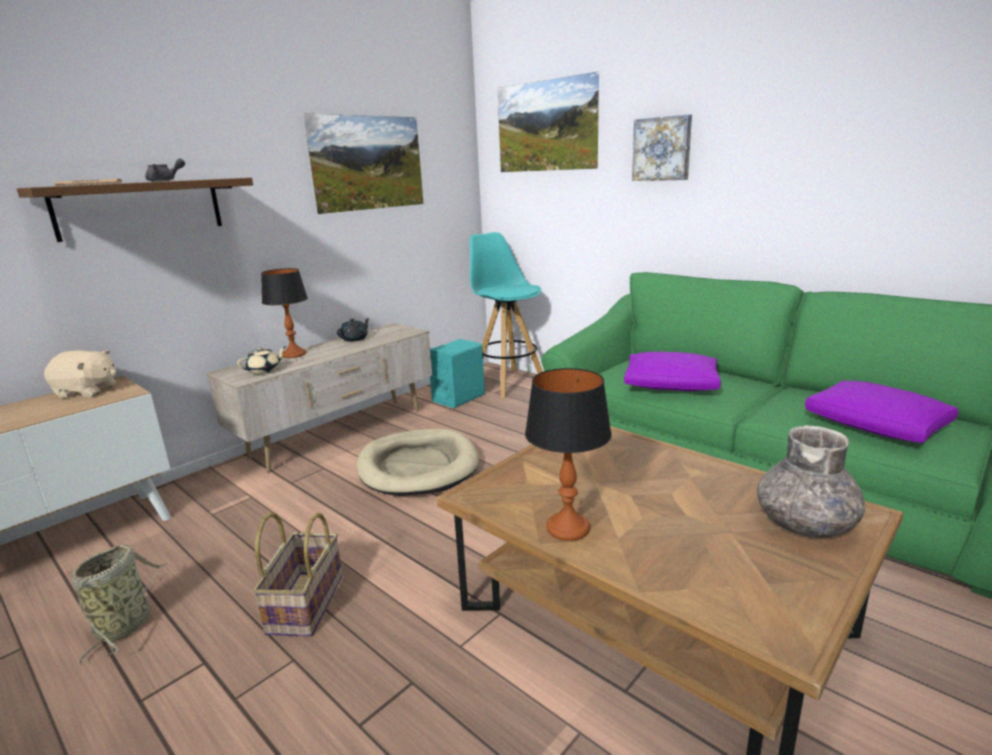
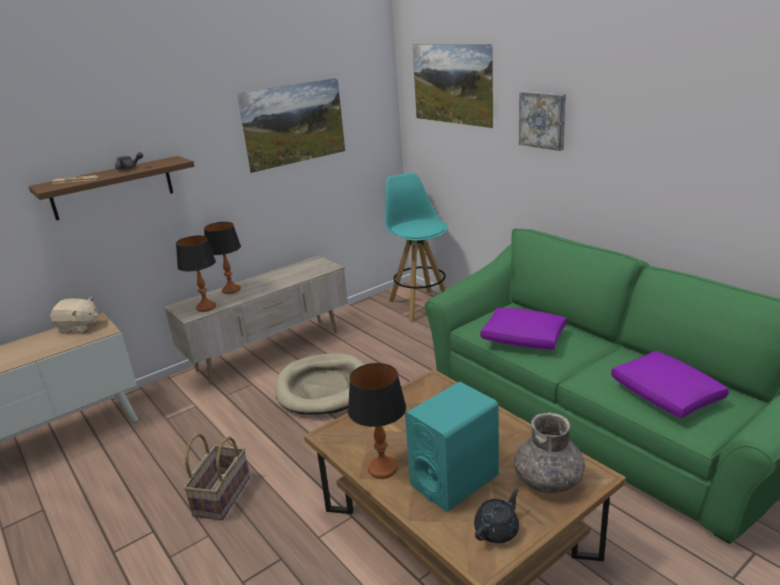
camera: 10 degrees right, 5 degrees up
basket [71,545,167,665] -> none
beige teapot [237,346,286,374] -> table lamp [176,236,216,312]
black teapot [337,318,370,342] -> black teapot moved to [474,489,519,543]
turquoise speaker [430,339,485,408] -> turquoise speaker moved to [405,382,499,512]

